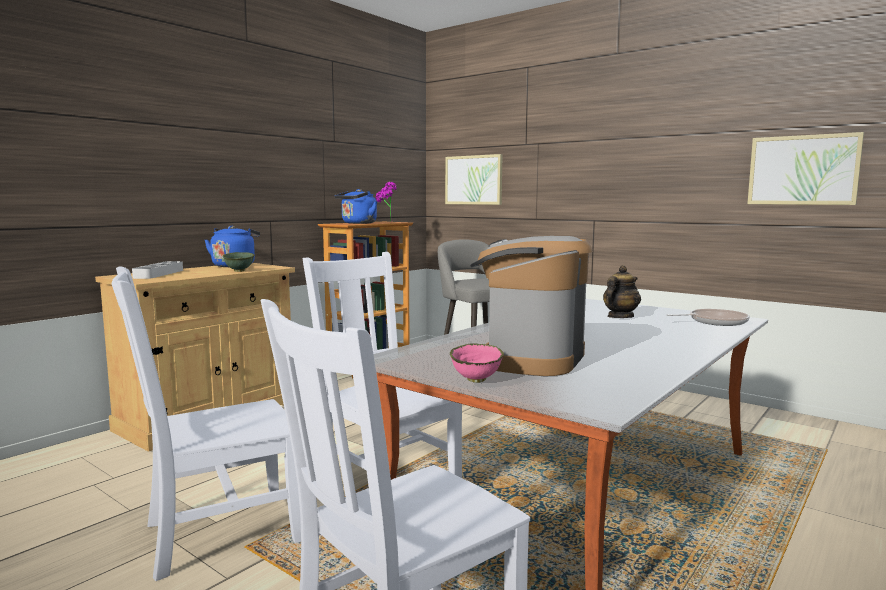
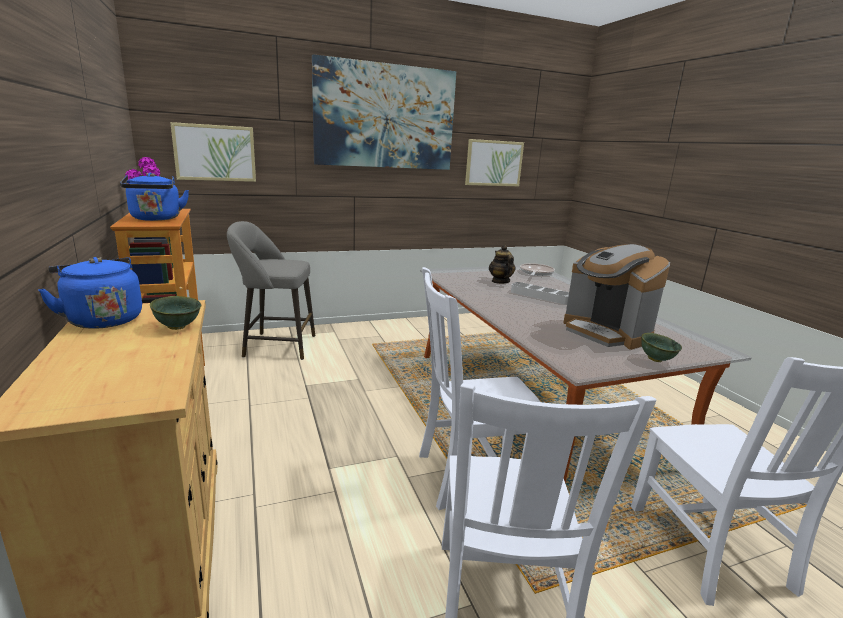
camera: 60 degrees left, 10 degrees up
grey tray [132,261,183,279] -> grey tray moved to [511,282,569,305]
pink bowl [450,343,504,383] -> green bowl [641,333,682,362]
none -> picture [312,54,456,170]

